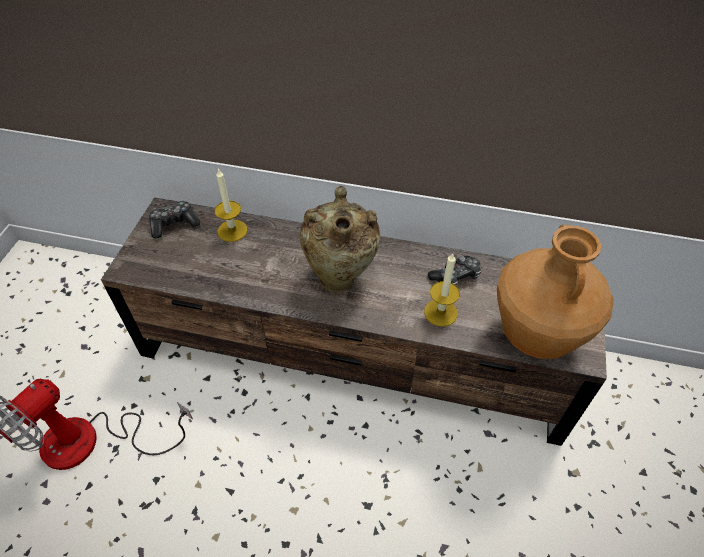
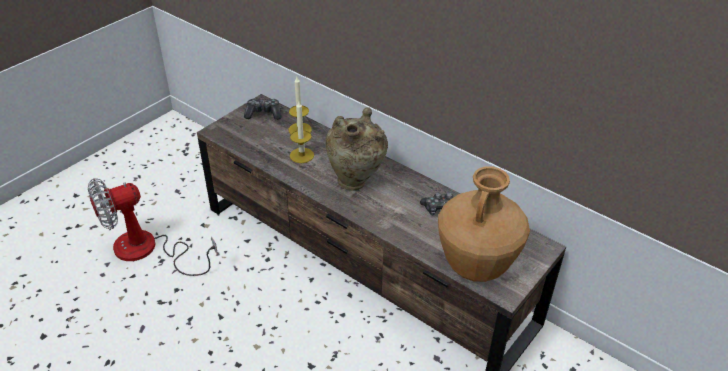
camera: 25 degrees right, 10 degrees down
candle [424,254,460,327] -> candle moved to [290,100,314,163]

